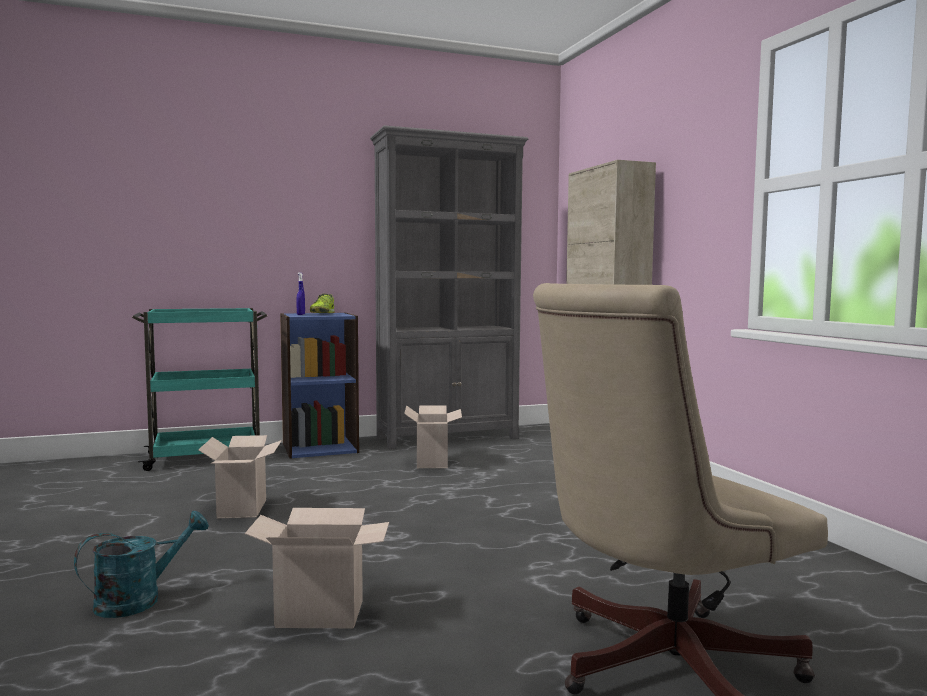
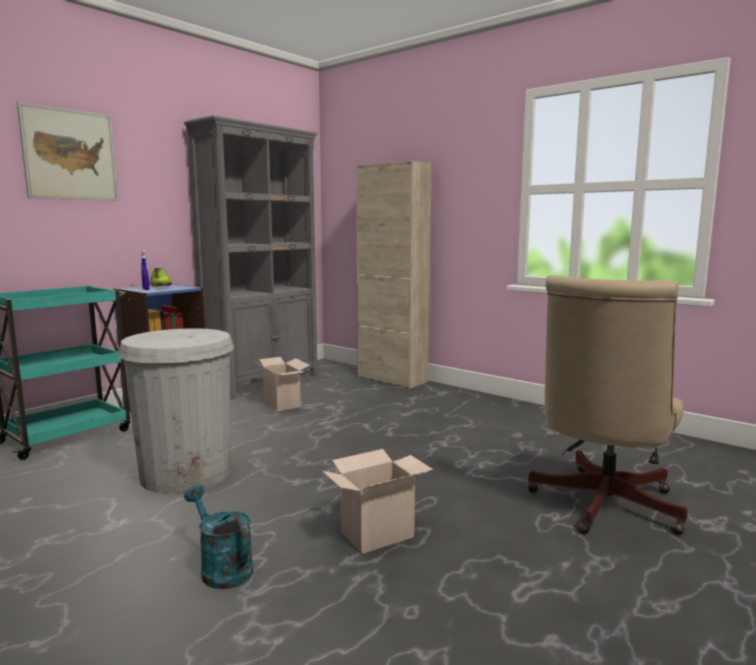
camera: 30 degrees left, 5 degrees up
turquoise watering can [74,511,209,618] -> turquoise watering can turned 60 degrees counterclockwise [184,485,253,589]
cardboard box [198,435,282,518] -> white trash can [118,328,234,494]
none -> picture [17,102,118,201]

